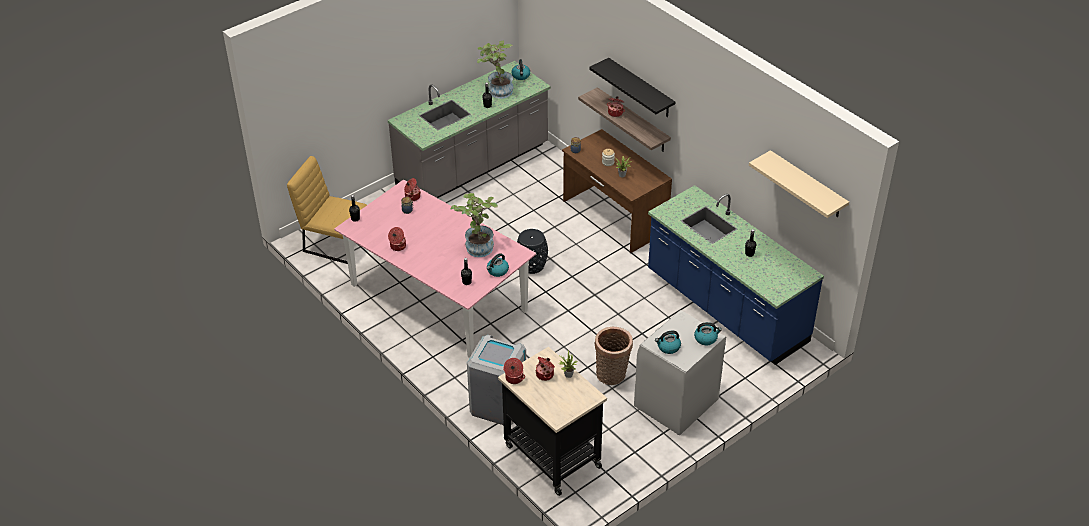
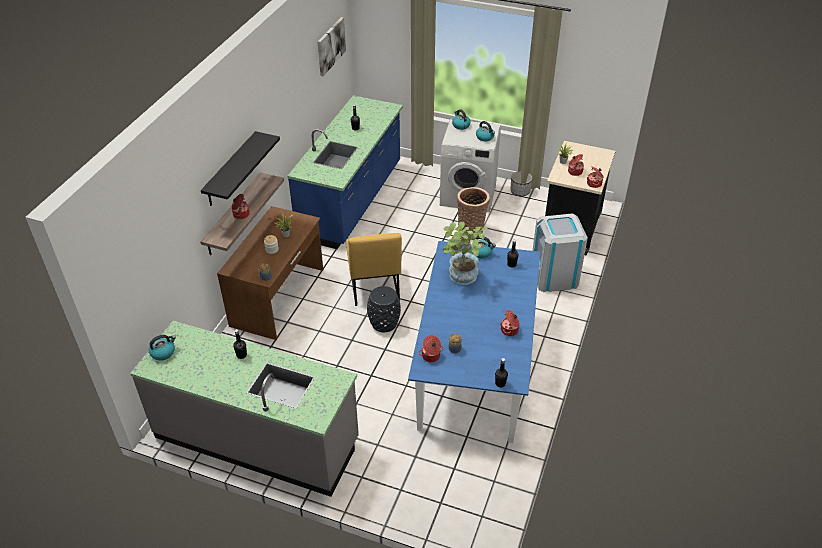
camera: 120 degrees left, 0 degrees up
yellow chair [287,156,367,264] -> yellow chair moved to [346,233,402,306]
pink dining table [334,180,536,358] -> blue dining table [408,241,540,443]
potted plant [477,41,513,99] -> none
beige shelf [749,150,849,218] -> picture [318,17,346,76]
none -> planter [510,171,532,196]

